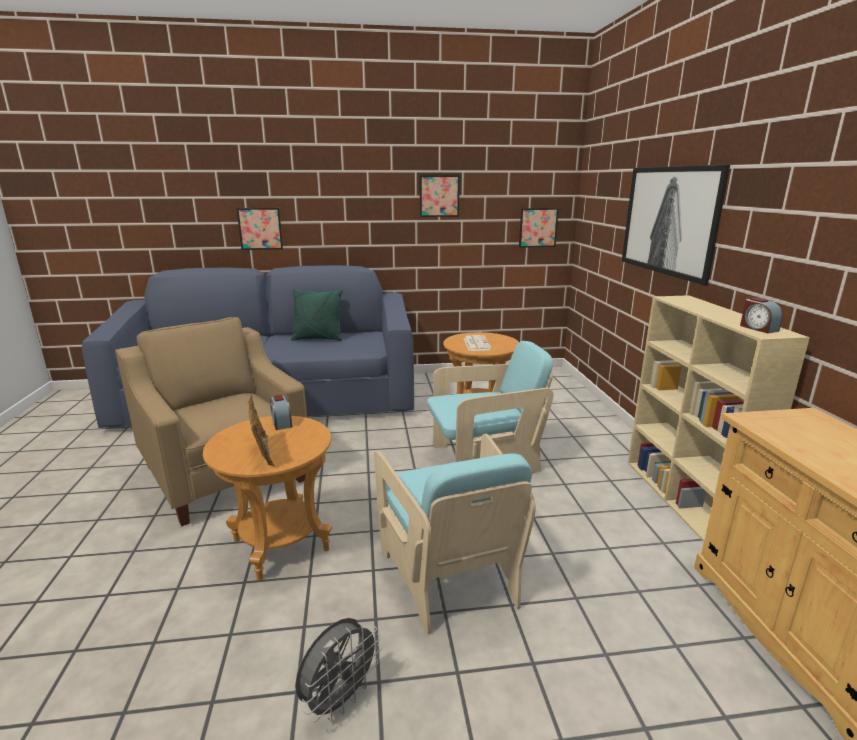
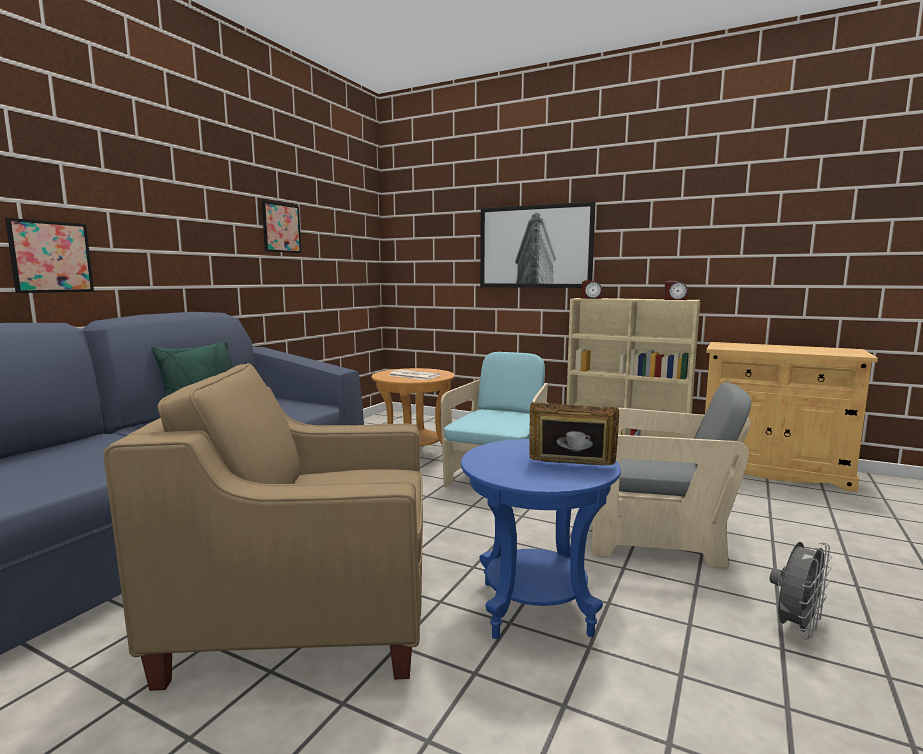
camera: 55 degrees left, 10 degrees down
brown side table [203,416,332,581] -> blue side table [461,439,621,639]
alarm clock [270,395,292,430] -> alarm clock moved to [581,280,602,299]
grey fan [295,618,382,722] -> grey fan turned 60 degrees clockwise [770,542,832,640]
turquoise armchair [374,434,536,634] -> grey armchair [592,382,751,568]
picture [519,208,559,248] -> none

